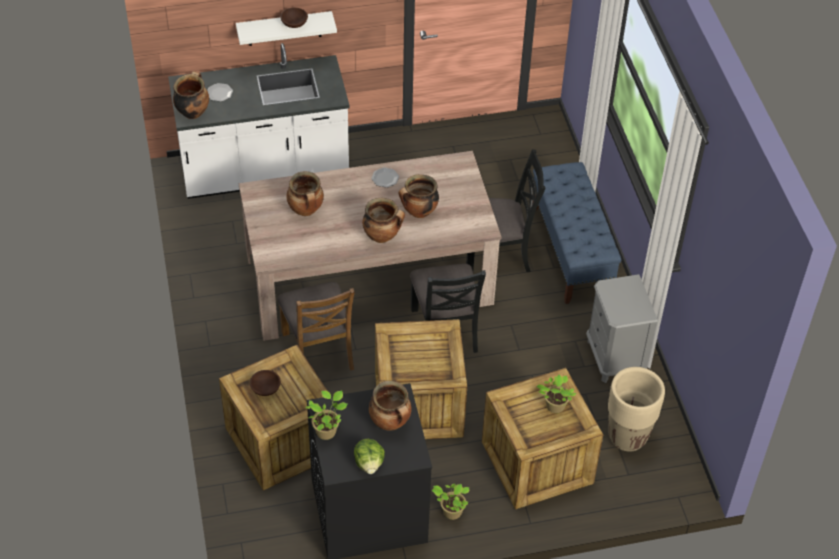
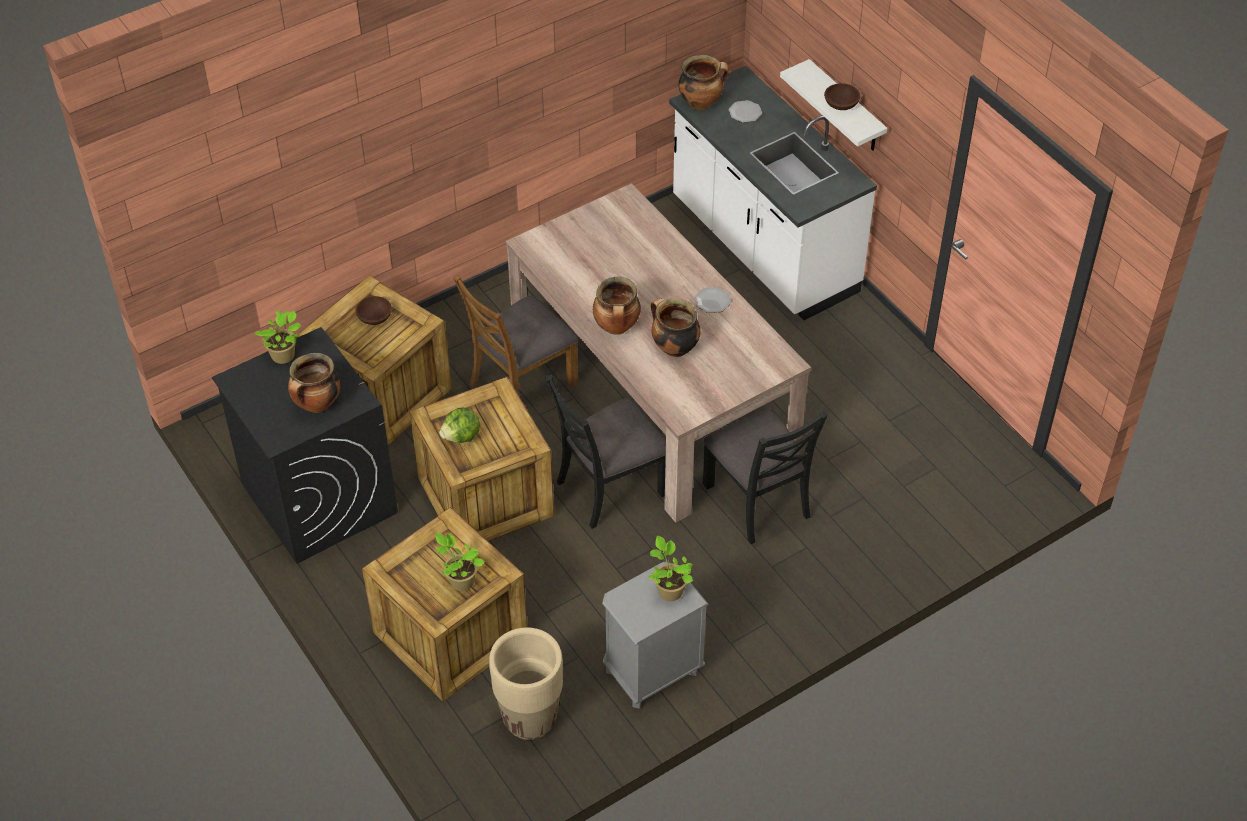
camera: 70 degrees right, 0 degrees up
cooking pot [286,171,324,216] -> none
lettuce [354,439,385,474] -> lettuce moved to [439,407,480,443]
potted plant [432,483,469,520] -> potted plant moved to [648,536,693,601]
blue bench [532,162,621,304] -> none

